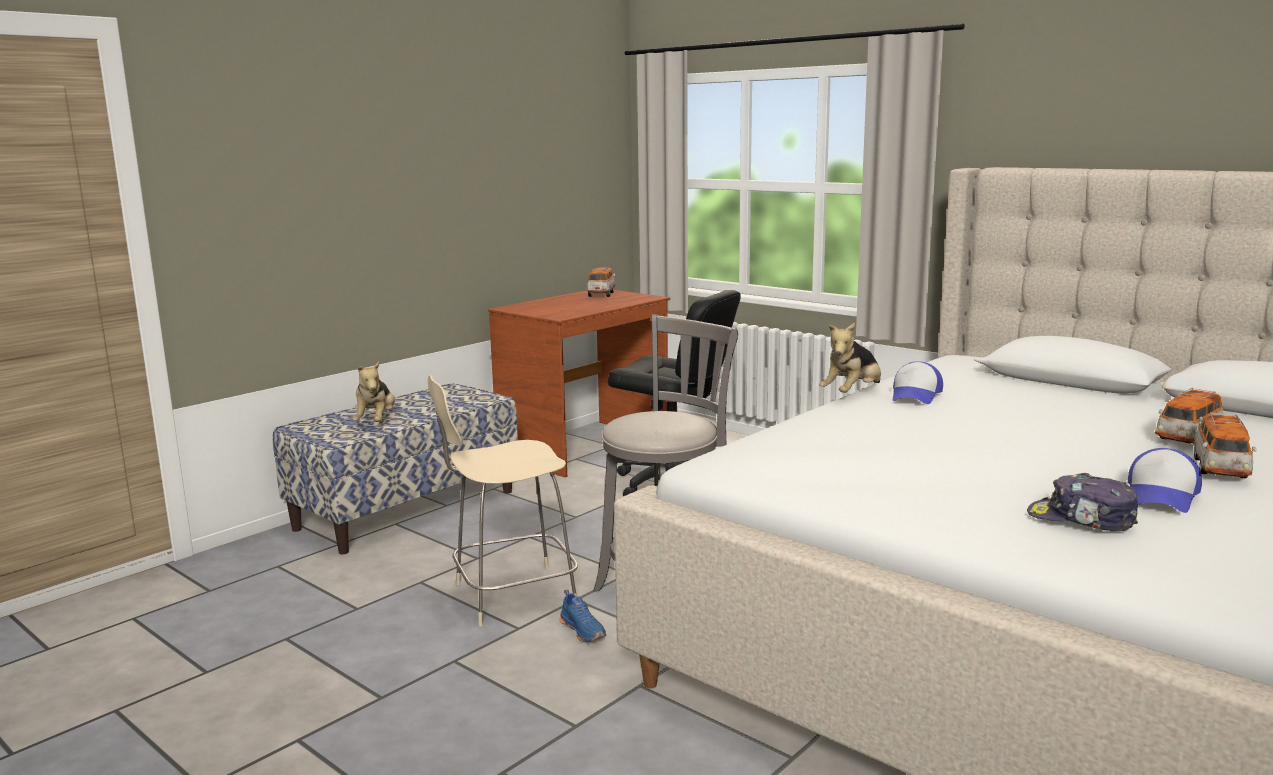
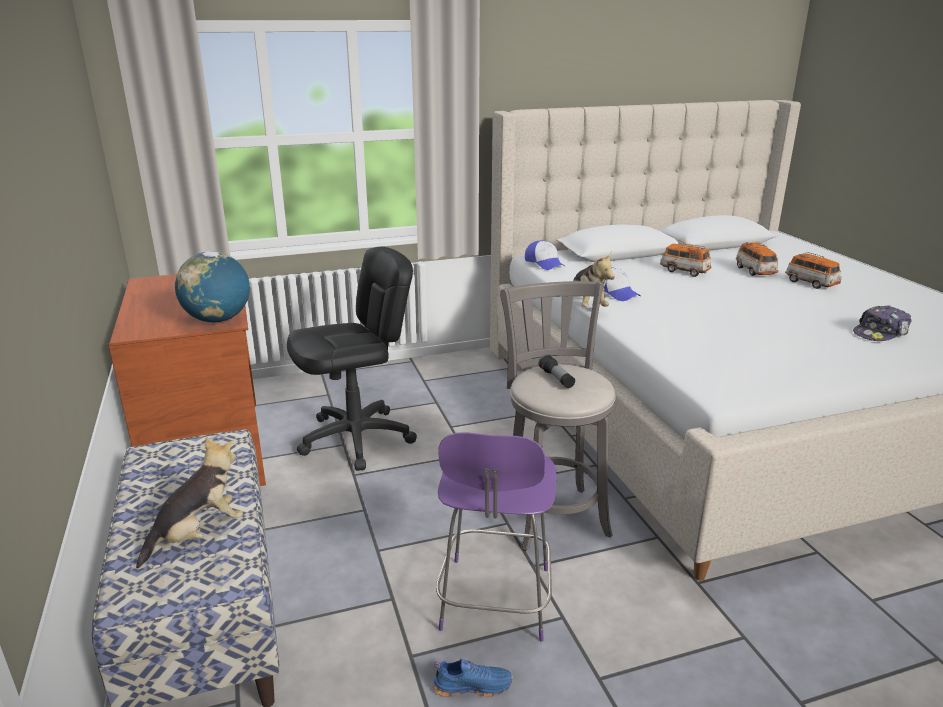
camera: 60 degrees left, 10 degrees up
plush toy [352,361,395,422] -> plush toy turned 75 degrees counterclockwise [136,437,243,568]
beige chair [428,375,578,626] -> purple chair [436,432,556,642]
blue shoe [559,589,606,642] -> blue shoe moved to [433,659,513,697]
toy car [587,267,615,297] -> toy car moved to [660,244,712,277]
cap [1128,448,1202,513] -> cap moved to [525,241,566,270]
none -> globe [175,251,250,323]
none -> flashlight [539,354,575,388]

